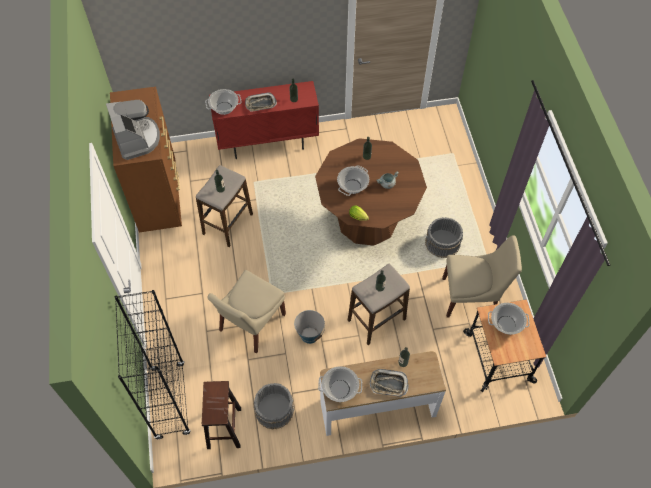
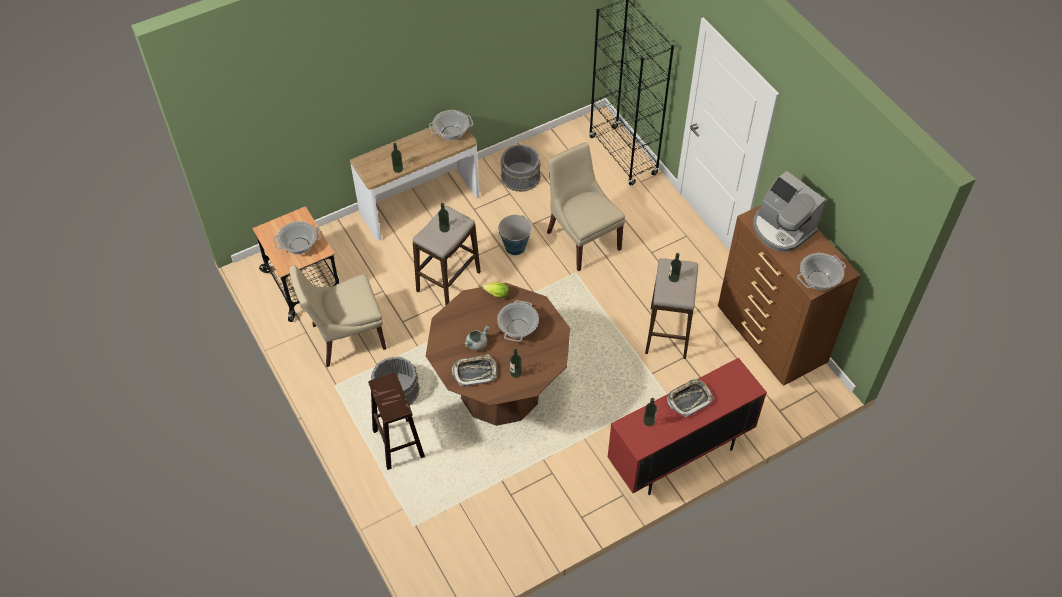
camera: 160 degrees right, 5 degrees down
brown stool [202,381,241,449] -> brown stool moved to [368,372,425,470]
cooking pot [205,89,242,115] -> cooking pot moved to [797,253,846,290]
beige chair [207,270,286,353] -> beige chair turned 45 degrees counterclockwise [547,142,625,271]
tray [370,369,409,397] -> tray moved to [452,354,497,386]

